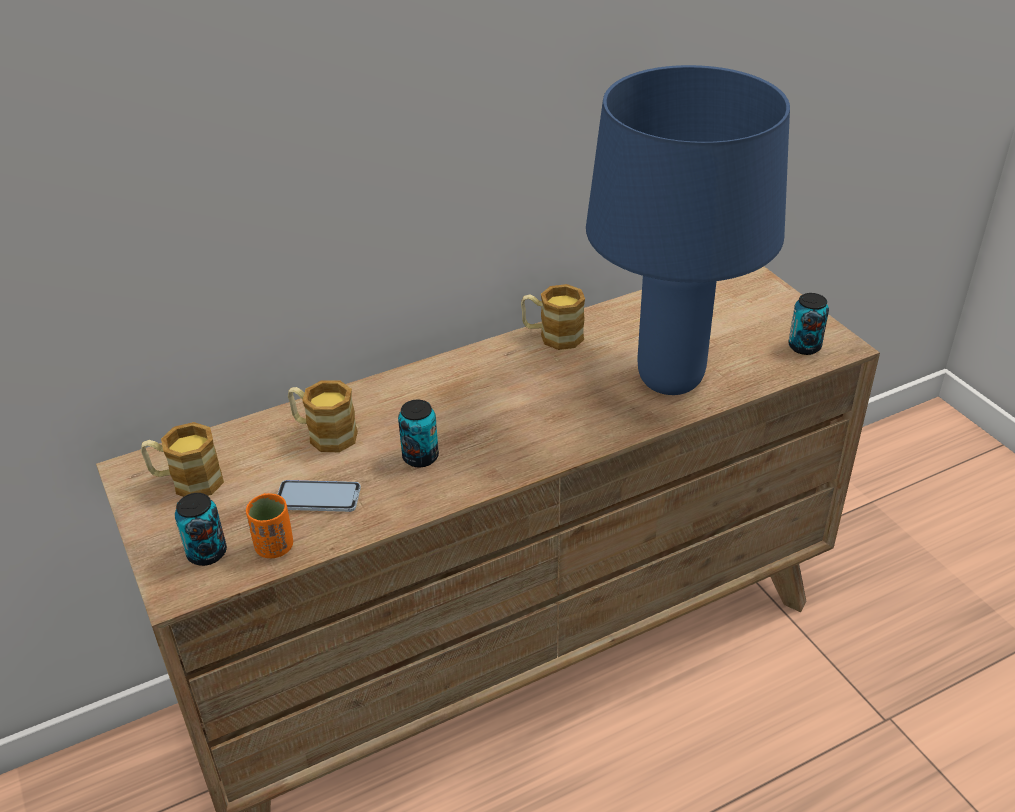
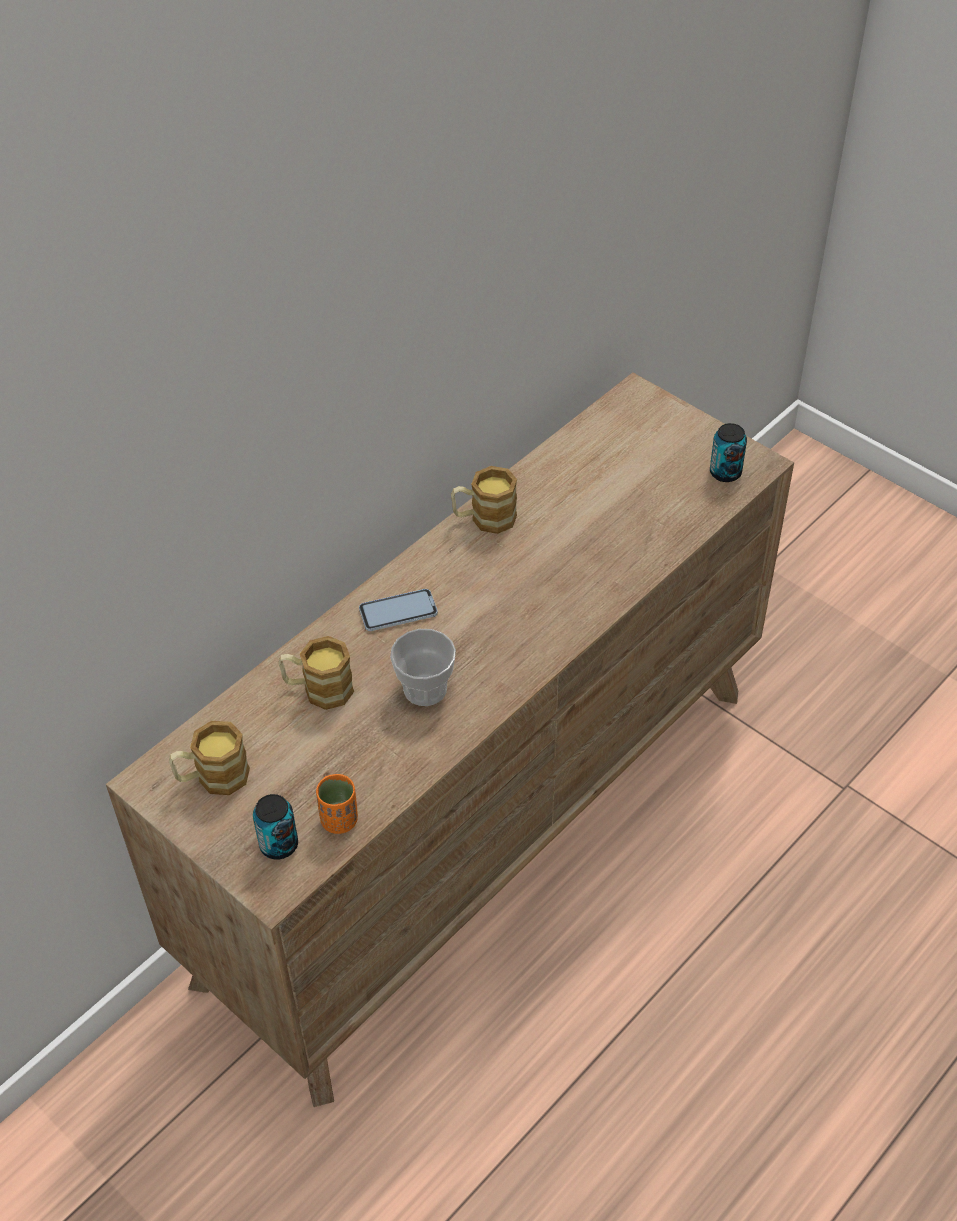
camera: 20 degrees left, 10 degrees up
phone [277,480,361,512] -> phone moved to [359,589,438,631]
can [398,400,439,467] -> cup [390,629,456,706]
blue table lamp [586,65,790,395] -> none

